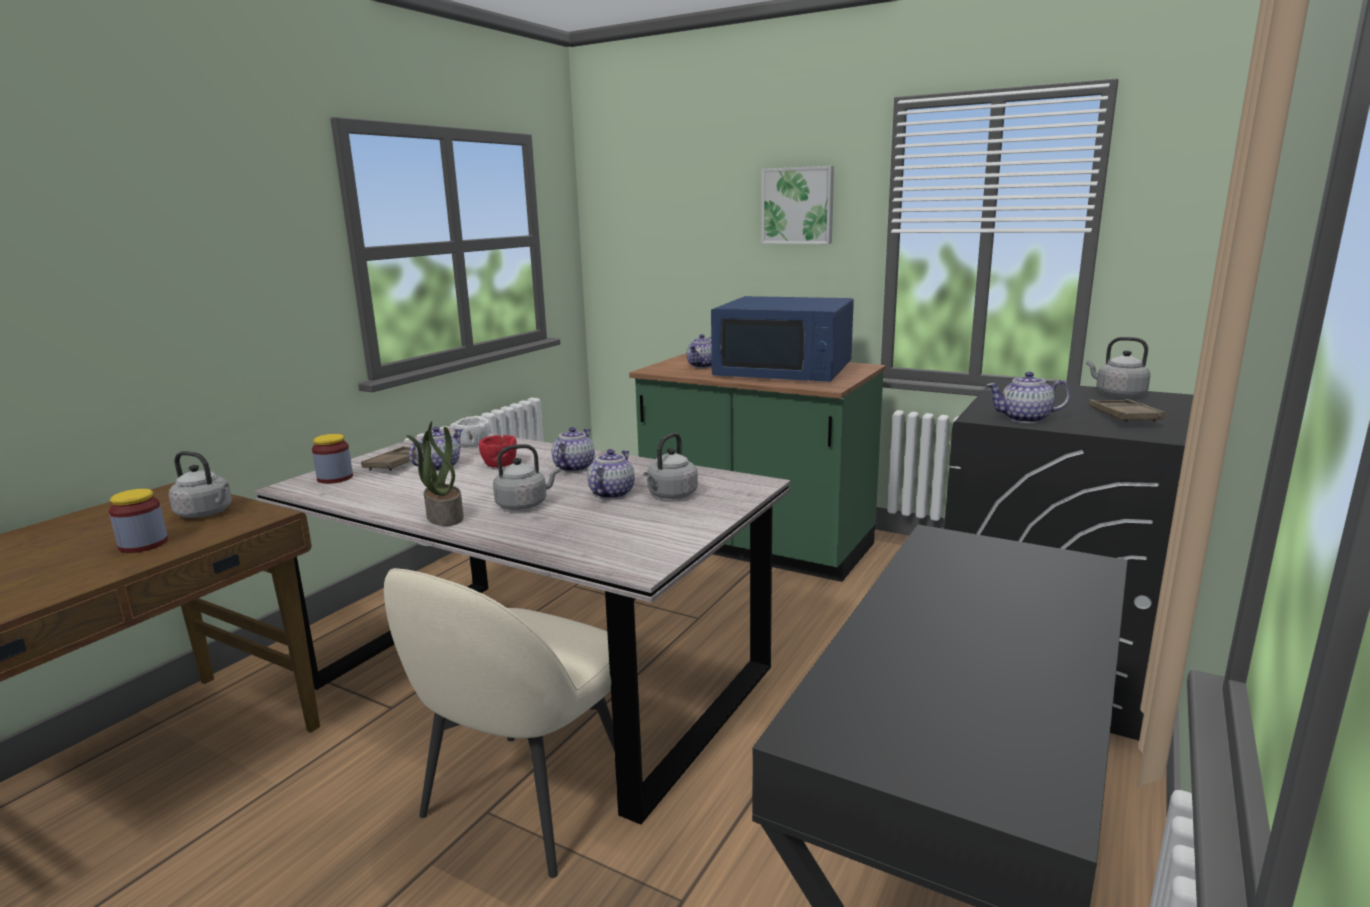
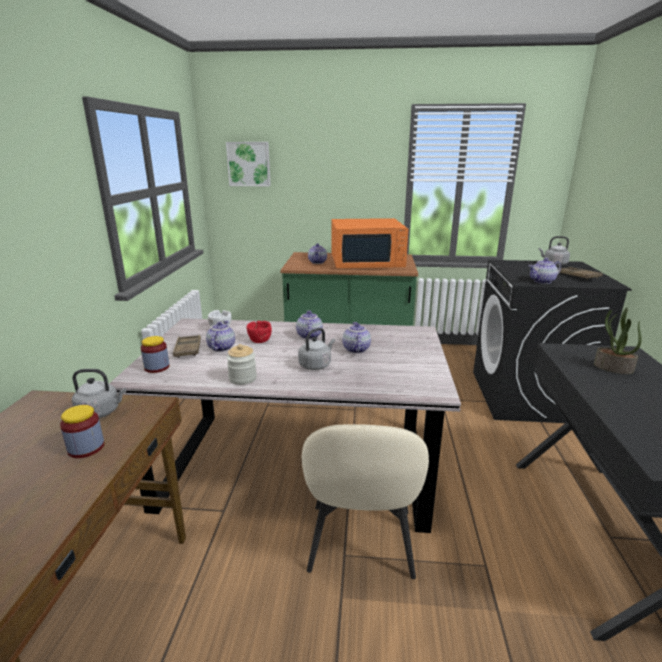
camera: 25 degrees left, 5 degrees up
potted plant [406,421,464,526] -> potted plant moved to [594,308,642,374]
grey kettle [644,433,698,499] -> none
blue microwave [711,296,854,382] -> orange microwave [332,218,409,268]
picture [761,166,834,244] -> picture moved to [226,142,271,186]
none -> jar [226,344,257,385]

